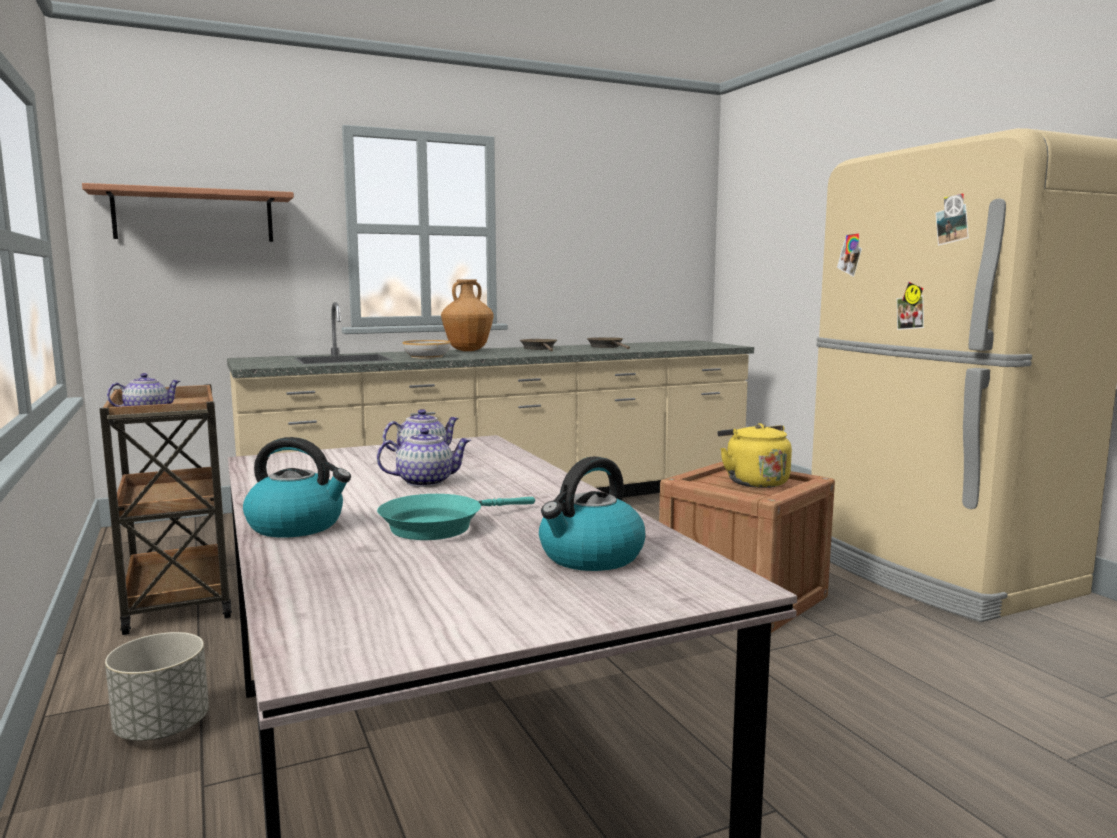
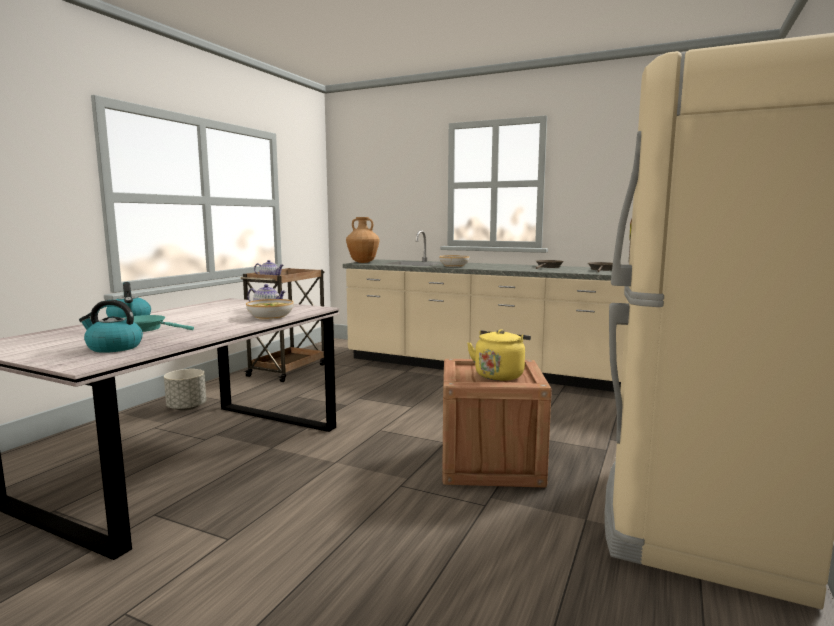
camera: 50 degrees right, 0 degrees up
shelf [82,183,294,242] -> none
teapot [377,428,471,487] -> none
brown vase [441,280,494,351] -> brown vase moved to [346,217,380,263]
none -> bowl [246,299,294,320]

